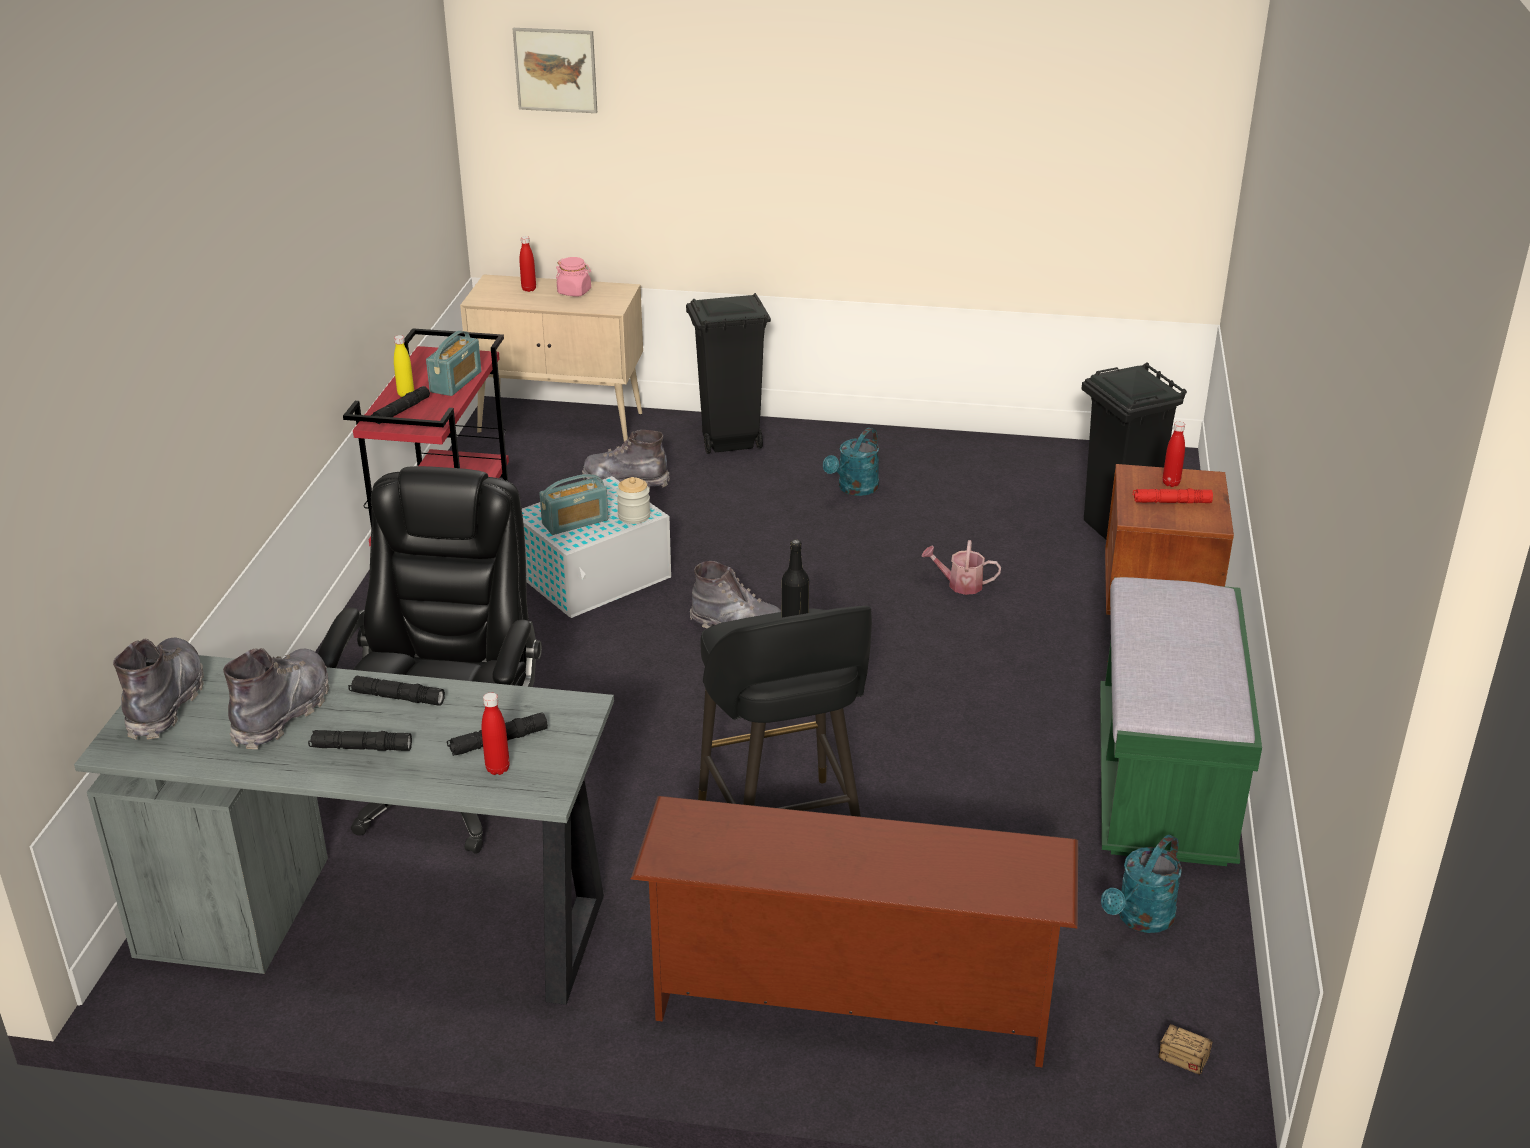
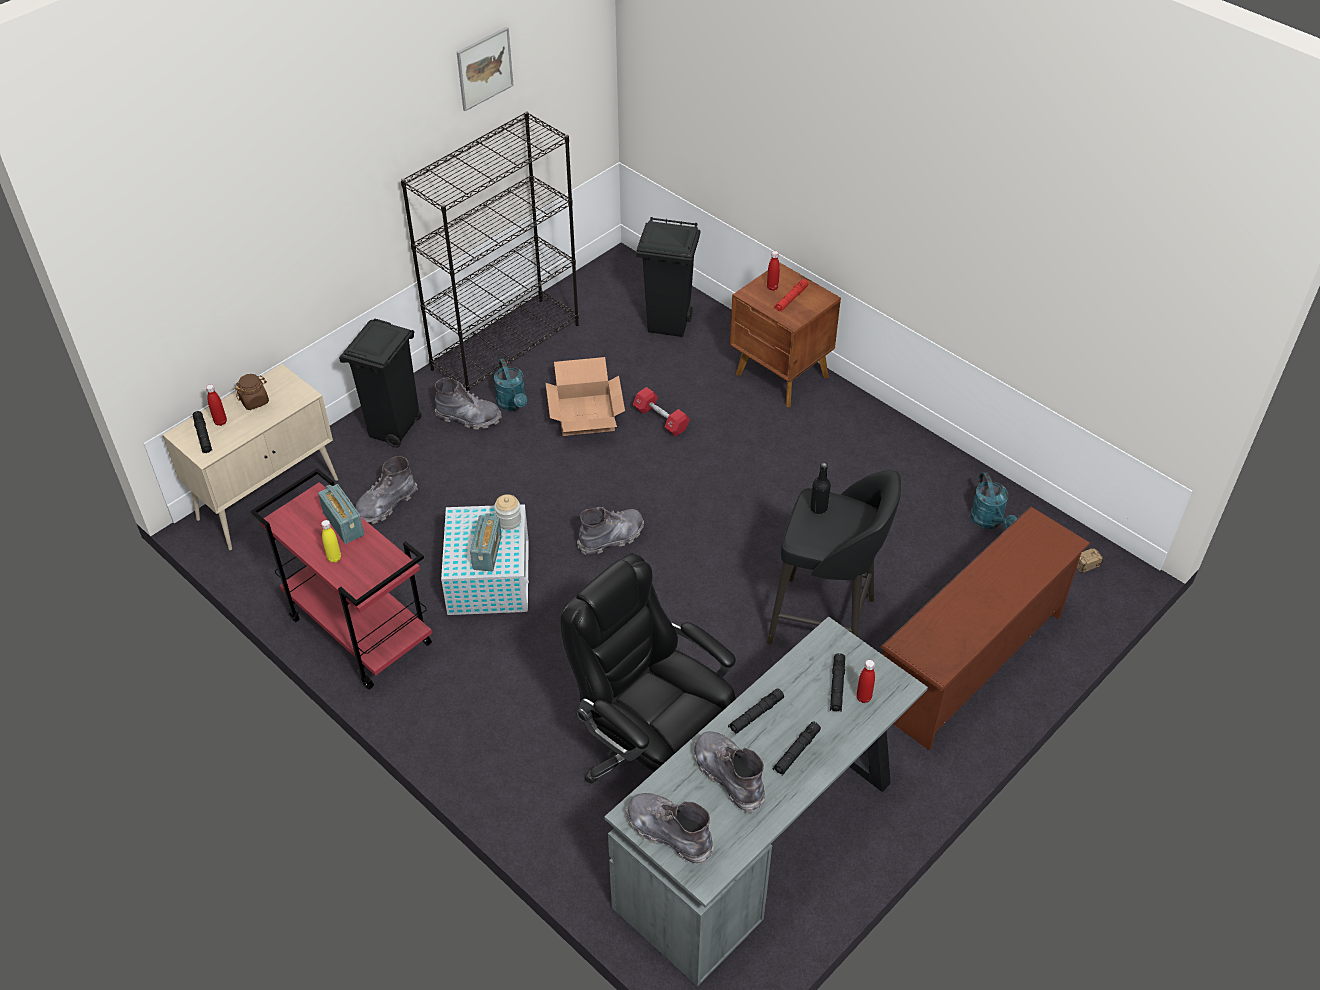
camera: 55 degrees left, 15 degrees up
black flashlight [371,386,430,424] -> black flashlight moved to [193,411,212,453]
picture [513,28,597,113] -> picture moved to [457,27,514,111]
pink jar [556,257,591,297] -> brown jar [235,374,269,410]
watering can [922,540,1001,595] -> red dumbbell [633,387,690,436]
green bench [1100,577,1262,866] -> none
none -> black bookcase [401,112,579,393]
none -> grey boot [435,377,502,430]
none -> cardboard box [546,357,625,436]

